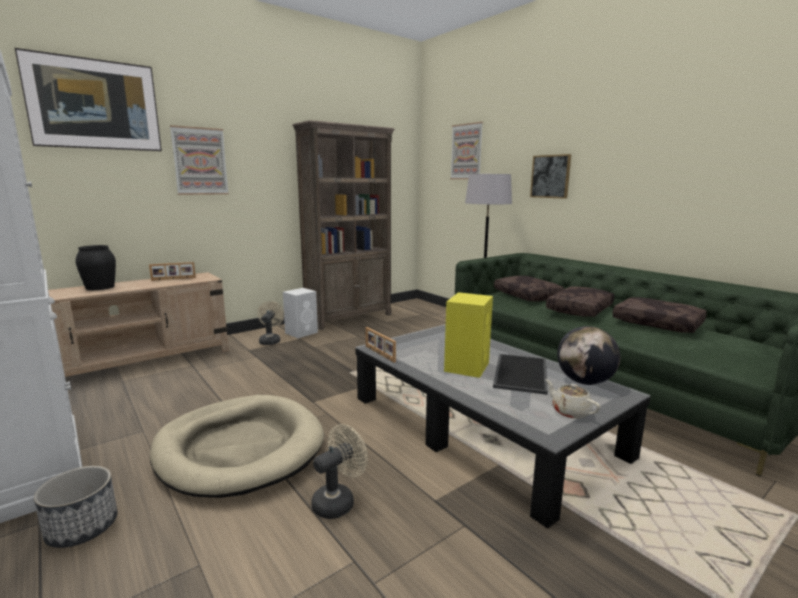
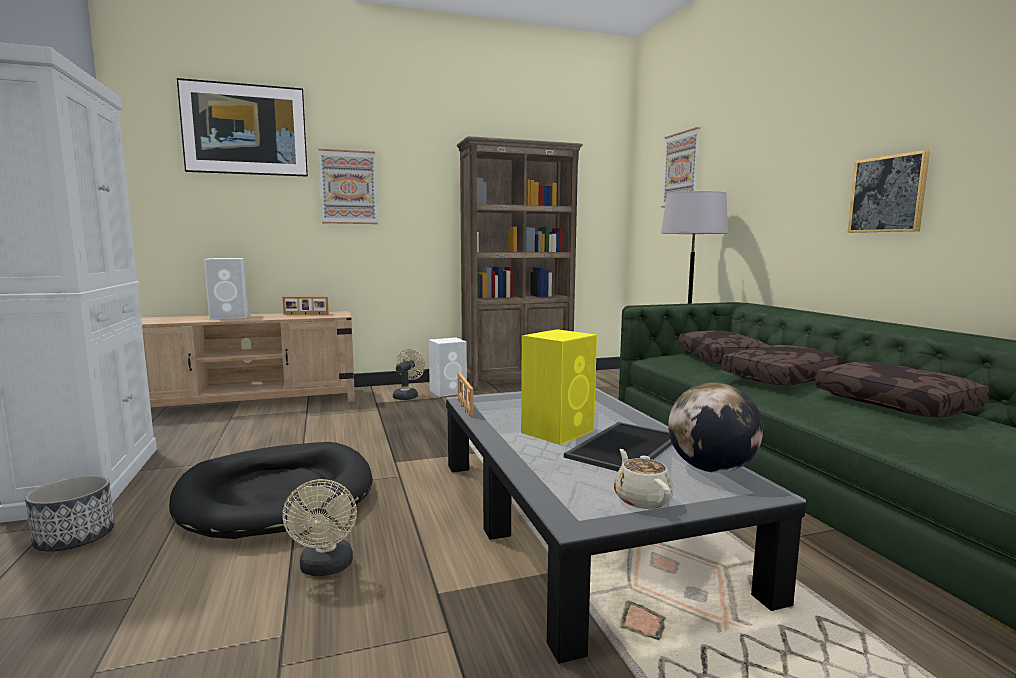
camera: 20 degrees right, 5 degrees down
black vase [75,245,116,290] -> white speaker [204,258,249,319]
beige dog bed [150,395,324,498] -> black dog bed [169,442,373,539]
beige fan [311,424,368,519] -> beige fan turned 105 degrees clockwise [283,479,357,576]
picture [530,154,571,199] -> picture moved to [848,150,930,233]

